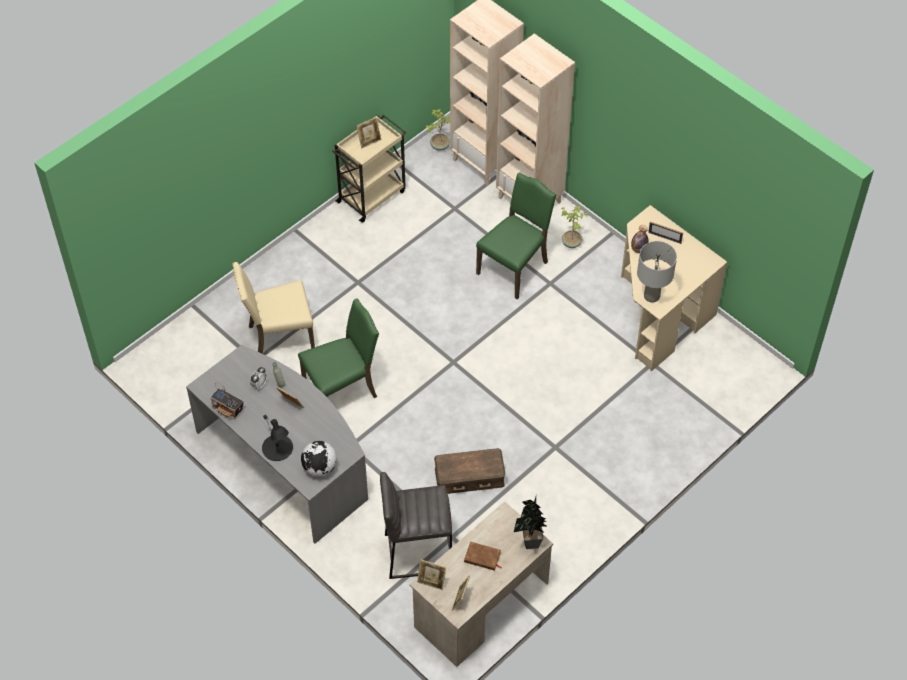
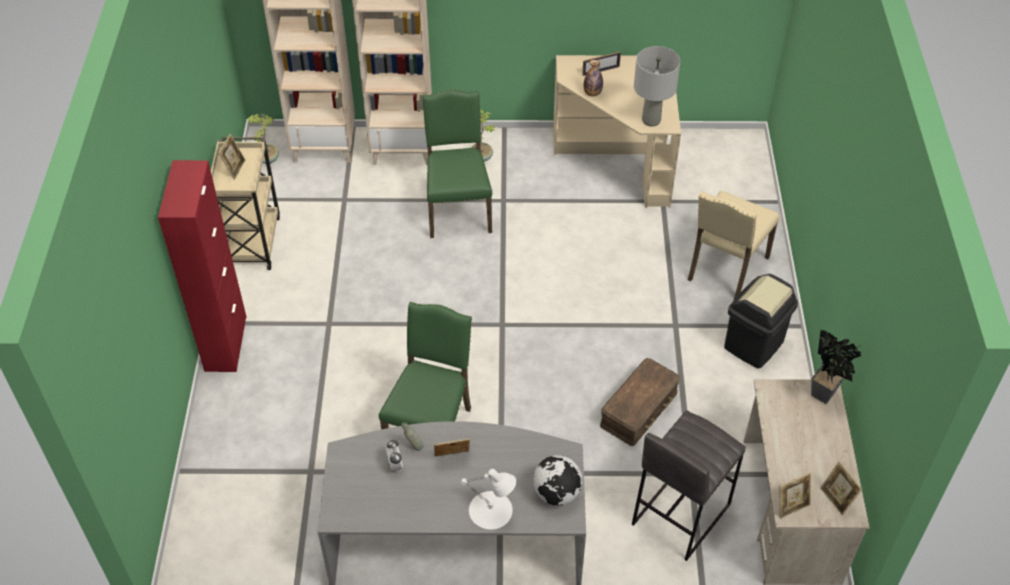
camera: 45 degrees left, 5 degrees down
radio [210,382,244,419] -> none
beige chair [232,262,315,353] -> beige chair moved to [688,191,780,300]
black table lamp [262,415,293,461] -> white table lamp [461,469,516,530]
brown book [464,542,502,571] -> none
none -> red cabinet [158,160,246,372]
none -> black trash can [724,274,798,368]

